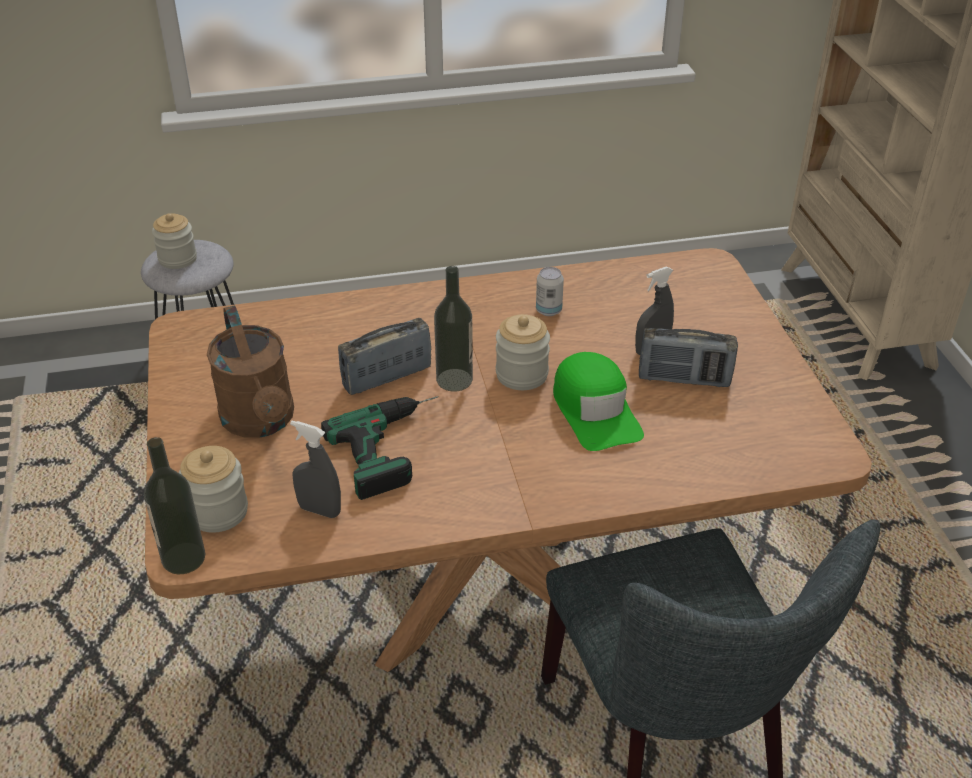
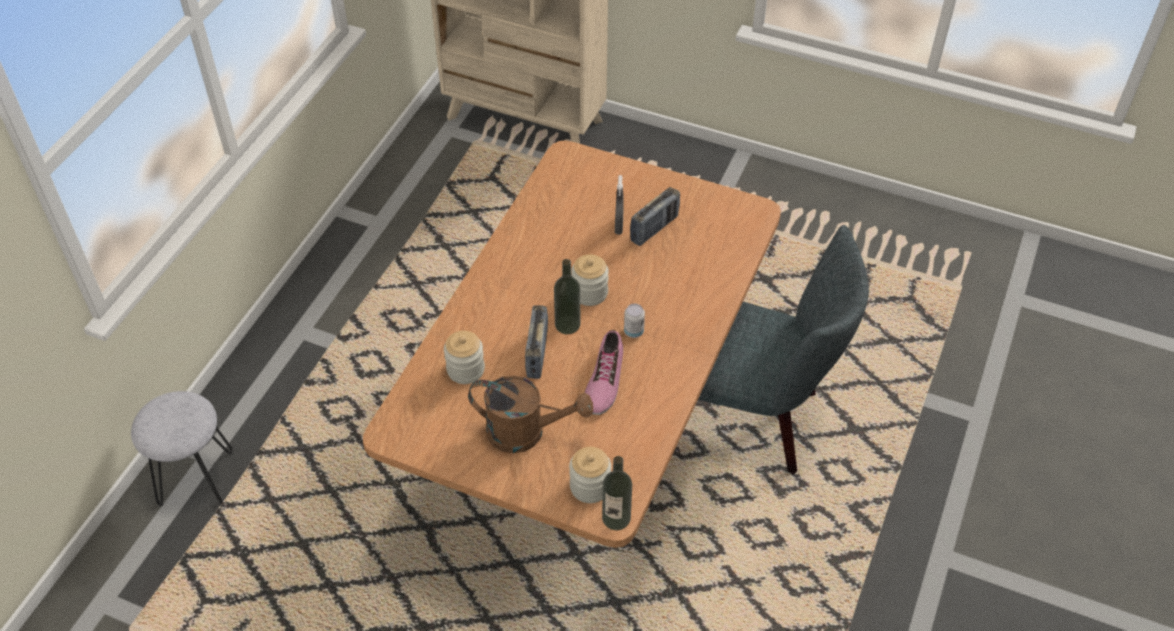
camera: 55 degrees left, 10 degrees up
jar [152,213,197,269] -> jar moved to [444,331,485,384]
grey spray bottle [290,421,341,518] -> none
power drill [321,396,439,500] -> shoe [585,330,623,415]
can [536,267,564,316] -> can moved to [624,304,645,338]
green cap [553,352,644,451] -> none

